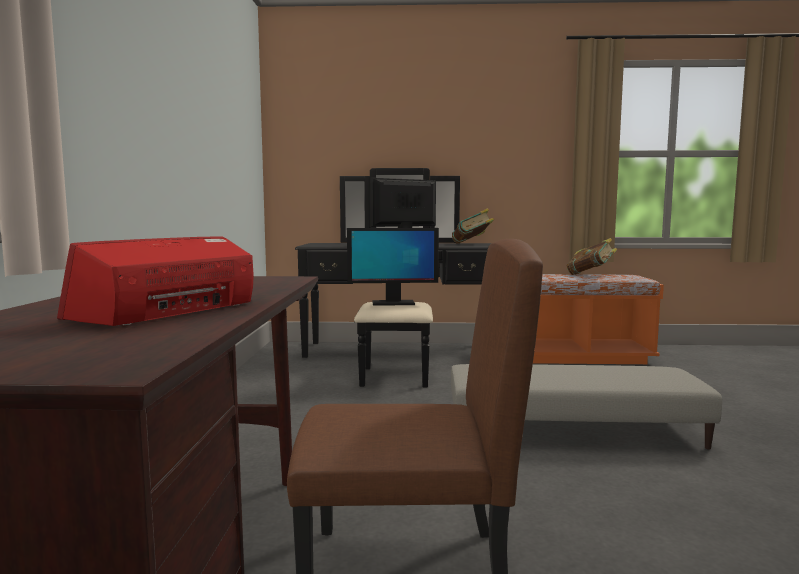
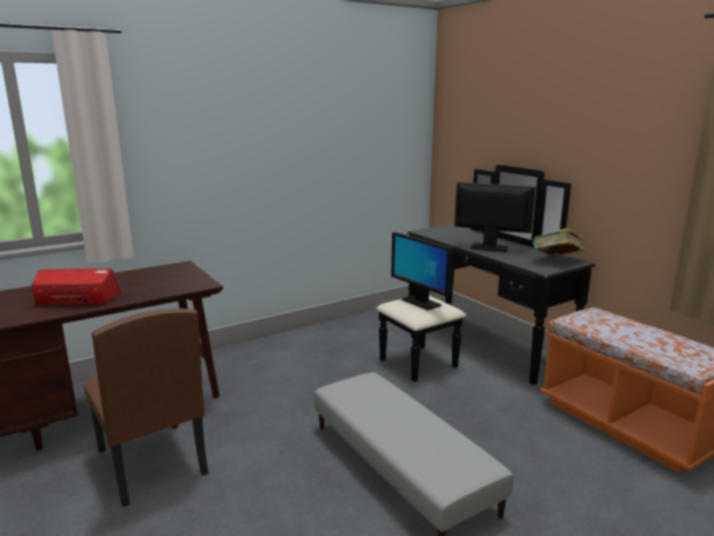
camera: 55 degrees right, 10 degrees up
book [567,238,617,275] -> none

